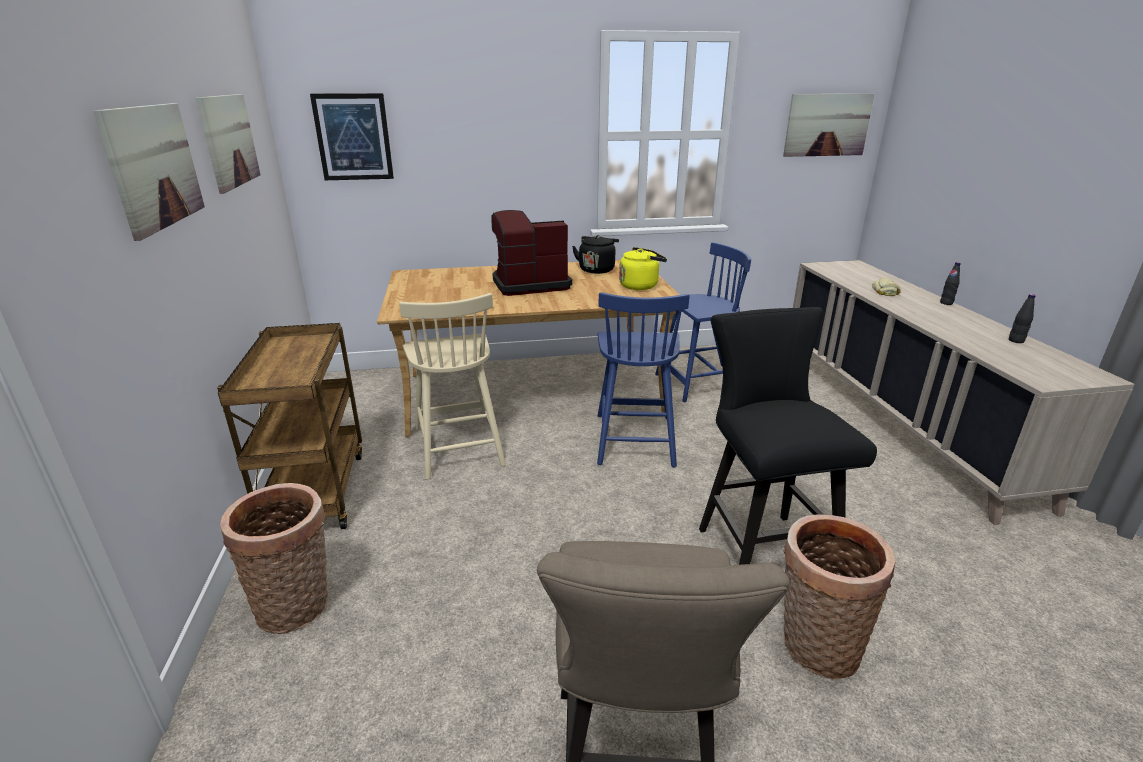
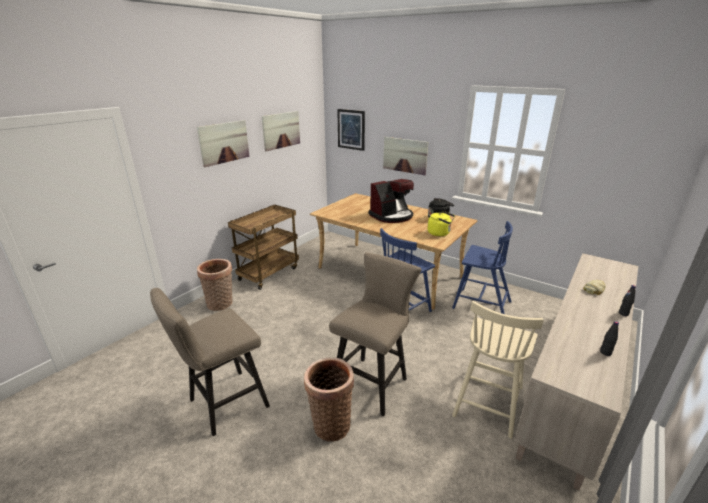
camera: 45 degrees right, 0 degrees up
beige chair [399,293,506,479] -> beige chair moved to [452,301,544,439]
coffee machine [491,210,572,296] -> coffee machine turned 120 degrees clockwise [369,179,414,223]
black stool [699,307,877,565] -> beige stool [329,252,422,417]
picture [783,94,874,157] -> picture moved to [383,137,428,175]

